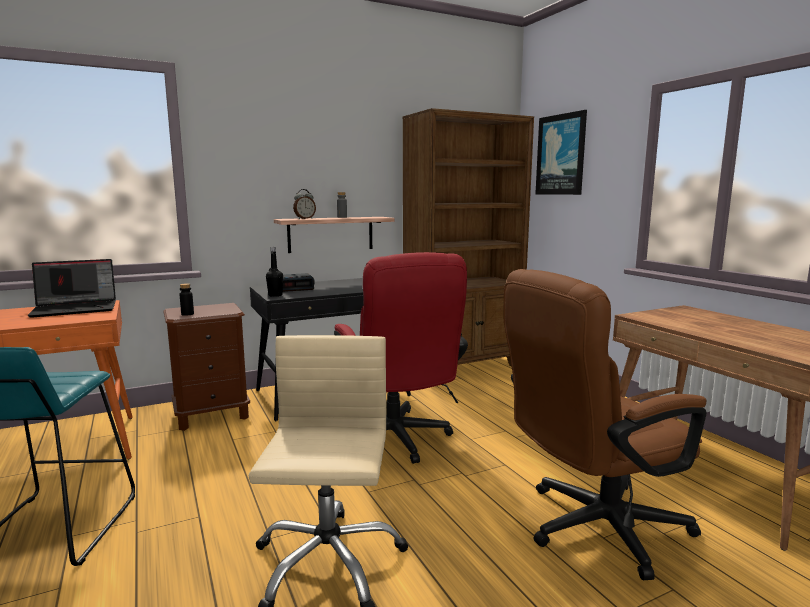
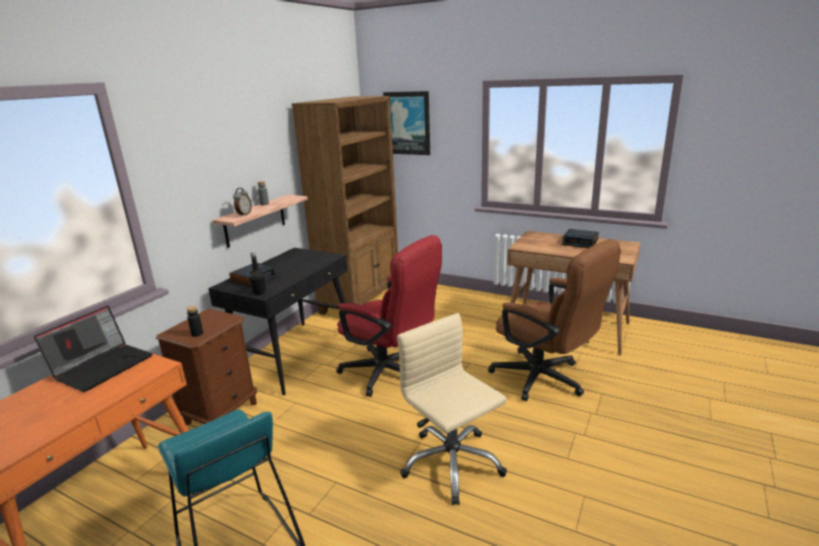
camera: 35 degrees left, 10 degrees up
brown office chair [504,269,707,580] -> brown office chair turned 75 degrees counterclockwise [488,239,621,401]
none -> alarm clock [562,229,599,248]

